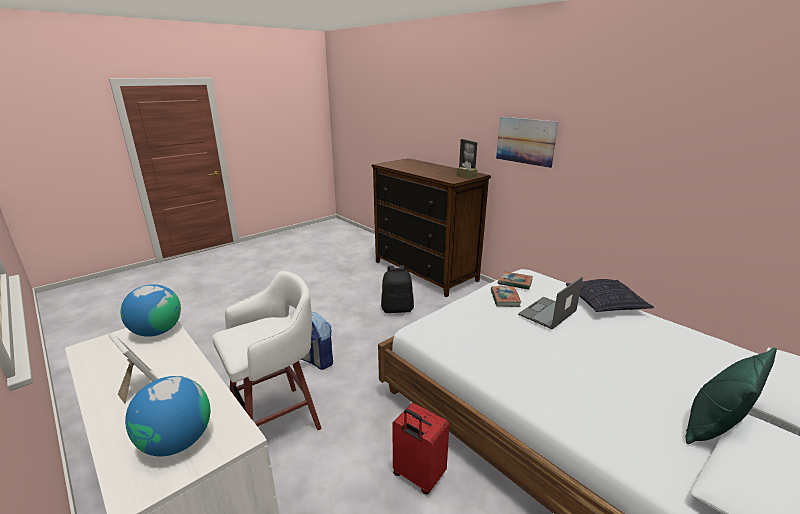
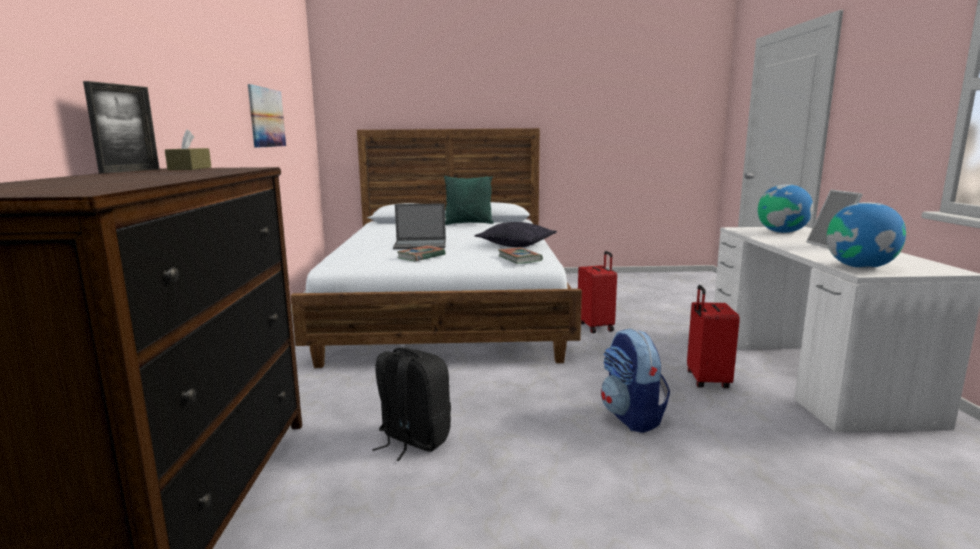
camera: 140 degrees left, 10 degrees down
white stool [212,271,322,430] -> red suitcase [687,285,740,388]
picture [496,117,558,168] -> picture moved to [248,84,286,148]
book [498,271,533,290] -> book moved to [498,248,543,264]
pillow [566,279,654,312] -> pillow moved to [475,222,557,247]

